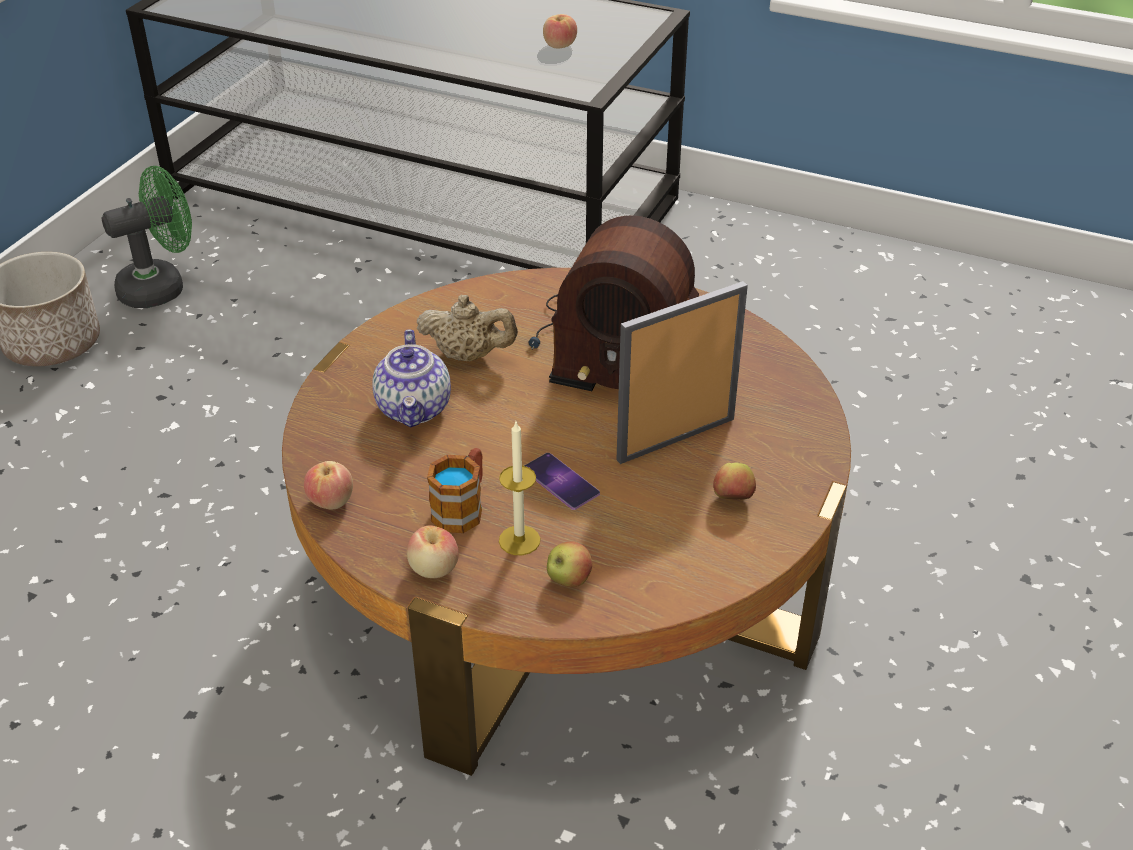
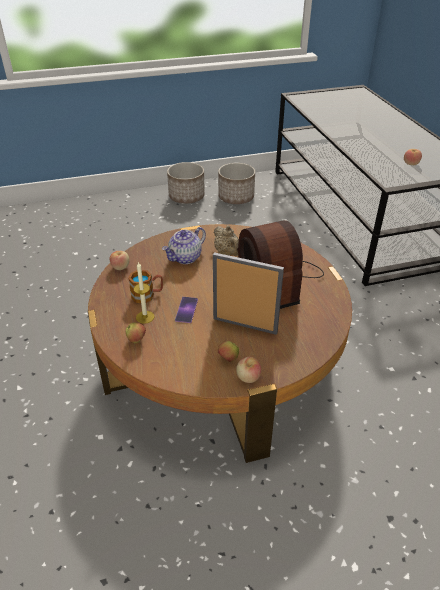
camera: 50 degrees right, 0 degrees up
green fan [102,166,192,308] -> planter [218,163,255,204]
apple [407,525,459,578] -> apple moved to [236,357,261,383]

